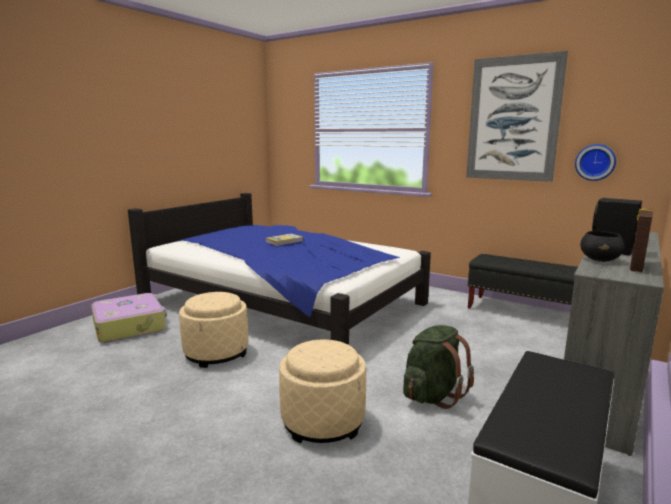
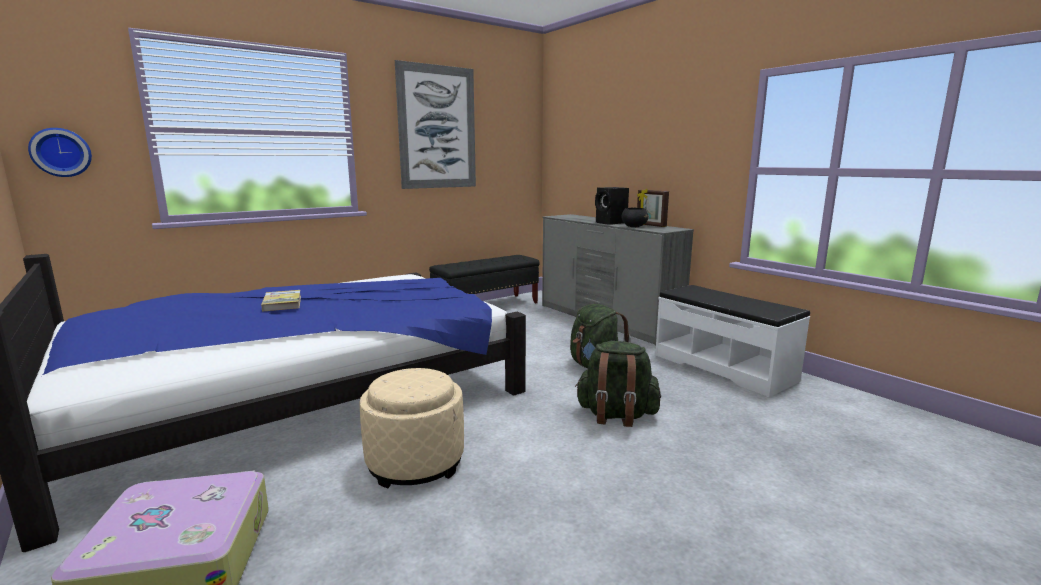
camera: 70 degrees left, 0 degrees up
beige ottoman [279,340,366,443] -> green backpack [575,341,661,427]
wall clock [575,144,616,181] -> wall clock moved to [28,128,92,177]

